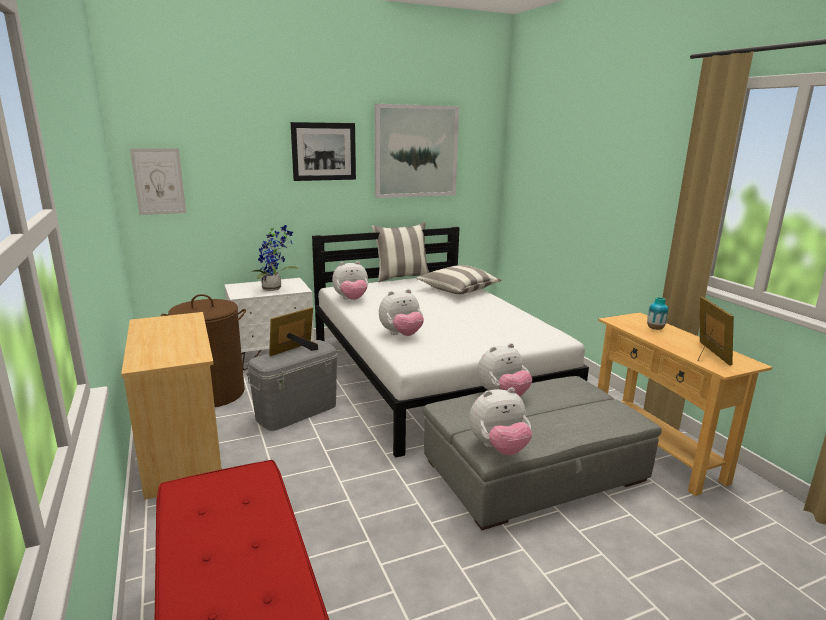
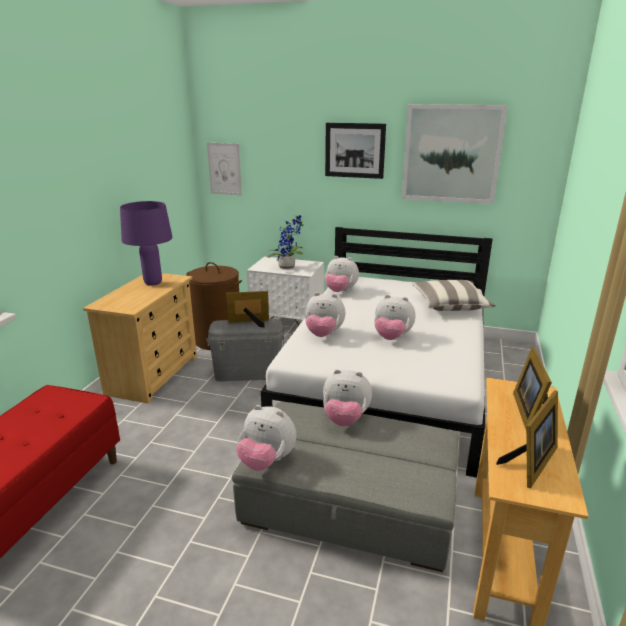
camera: 40 degrees right, 5 degrees up
pillow [372,222,430,282] -> none
vase [647,297,668,330] -> picture frame [513,347,552,429]
none -> purple table lamp [120,201,173,286]
none -> plush toy [374,295,416,340]

